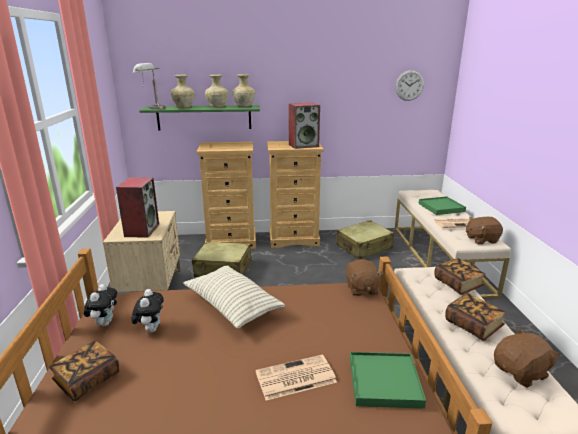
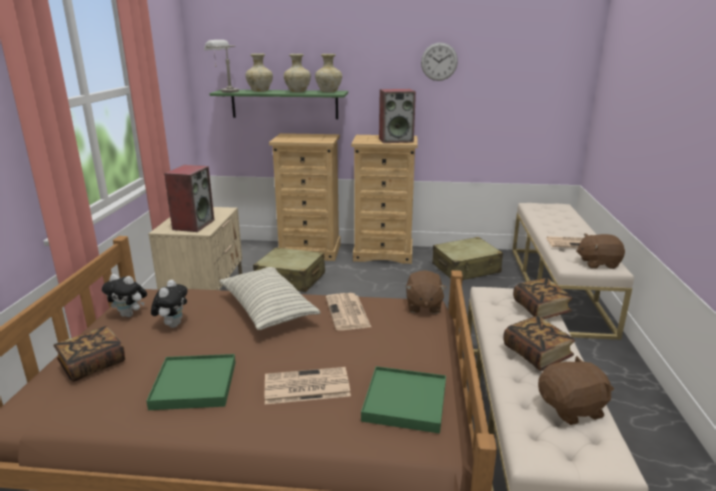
camera: 10 degrees right, 0 degrees up
plush toy [84,284,117,326] -> plush toy turned 90 degrees clockwise [102,274,147,317]
wall clock [395,70,424,101] -> wall clock moved to [421,42,458,81]
green tray [419,196,466,215] -> green tray moved to [146,354,236,410]
none -> newspaper [326,293,371,330]

